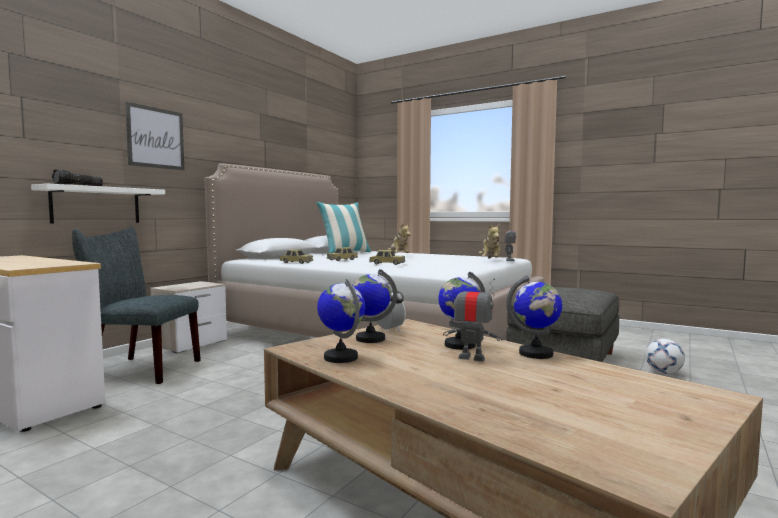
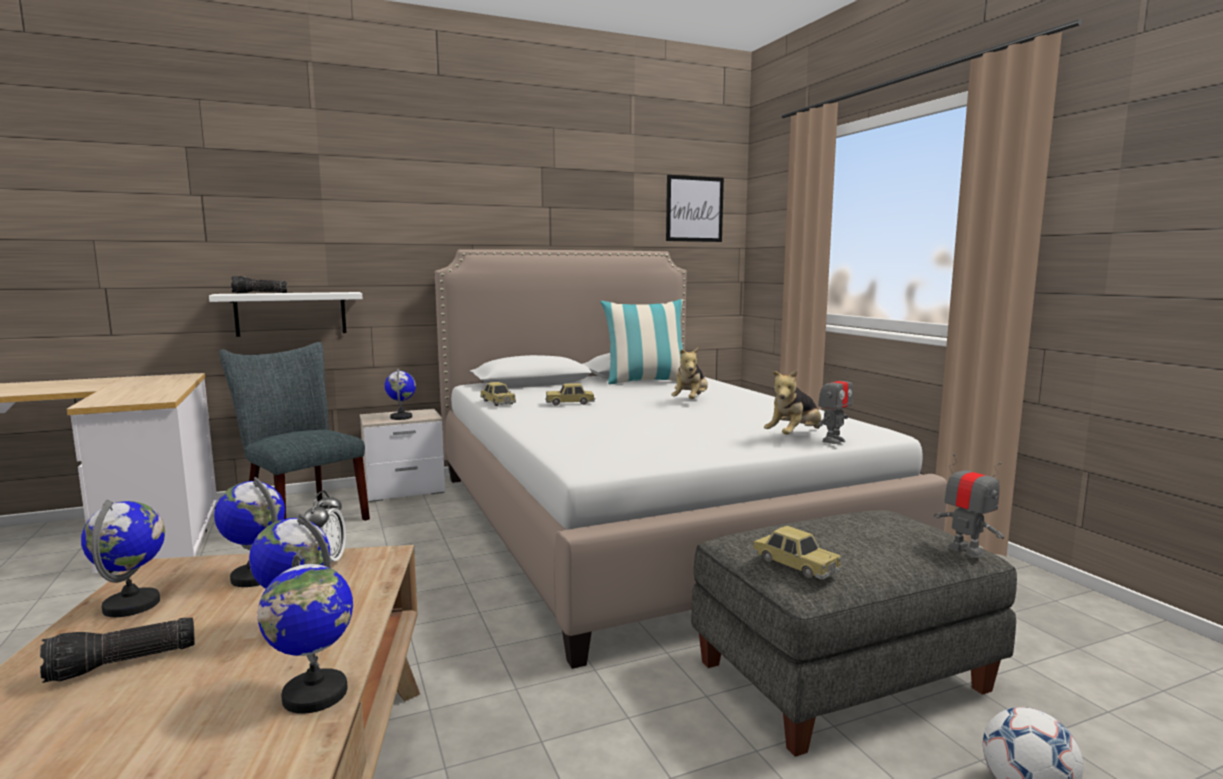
camera: 35 degrees right, 5 degrees up
picture [125,102,184,170] -> picture moved to [666,175,724,242]
toy car [369,250,405,265] -> toy car moved to [753,526,841,579]
toy robot [443,278,503,361] -> toy robot moved to [934,454,1005,558]
none -> flashlight [40,618,195,683]
none -> globe [385,368,416,420]

